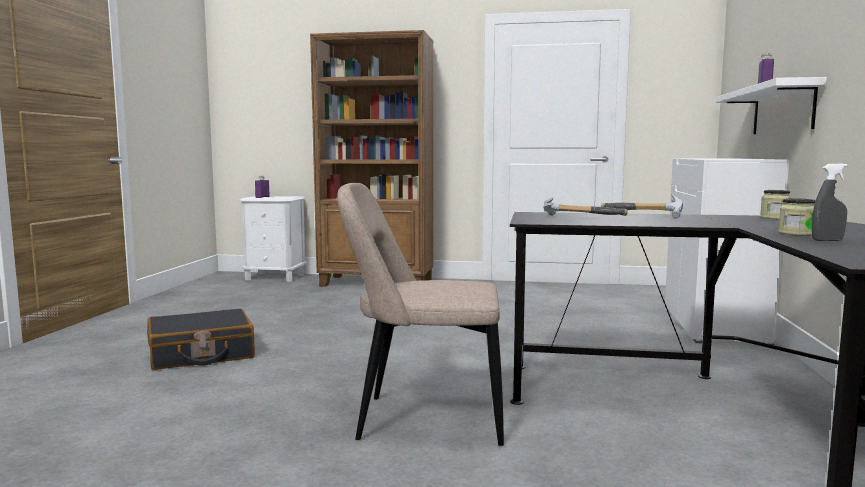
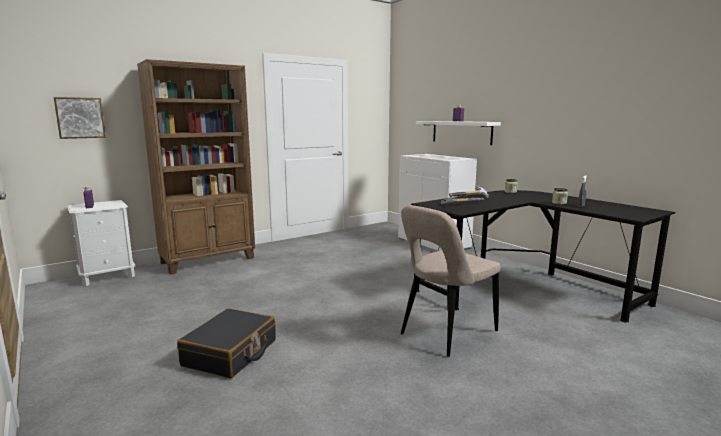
camera: 45 degrees left, 5 degrees up
none -> picture [54,97,106,139]

